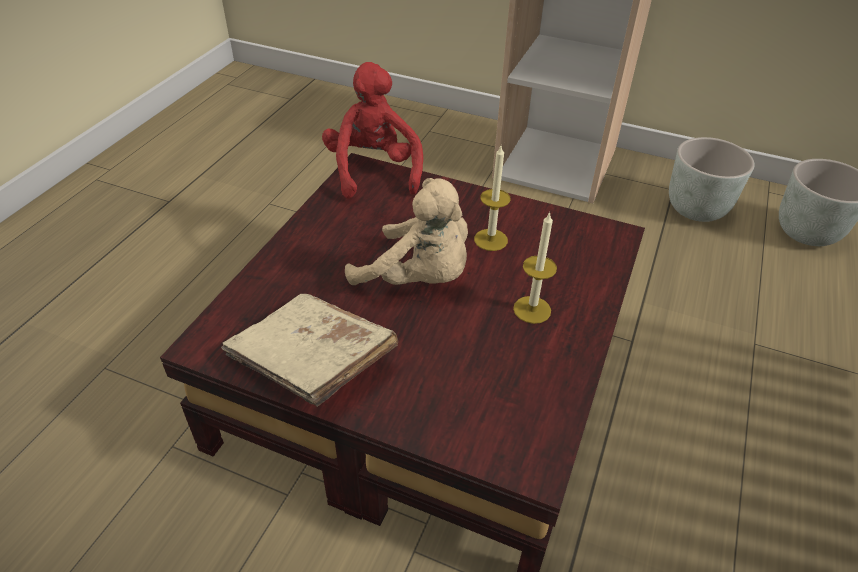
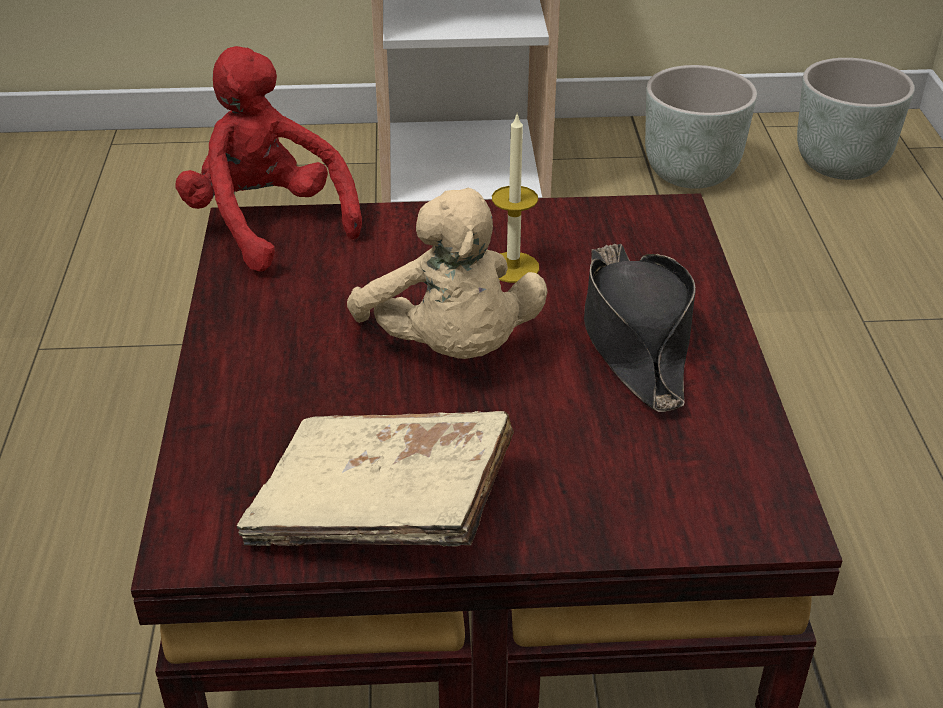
camera: 25 degrees left, 5 degrees down
beige plush toy [345,178,468,285] -> beige plush toy turned 60 degrees clockwise [347,188,548,359]
candle [513,212,557,324] -> black hat [584,244,695,412]

